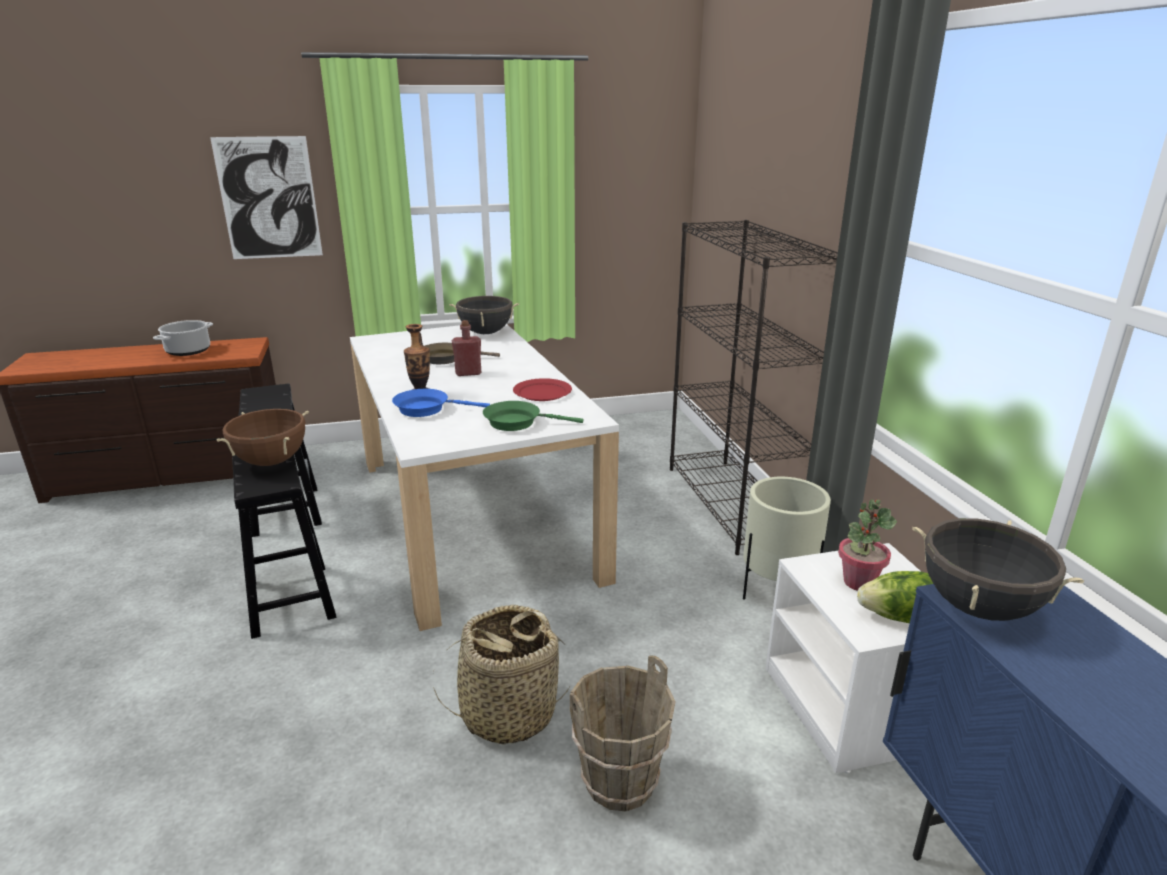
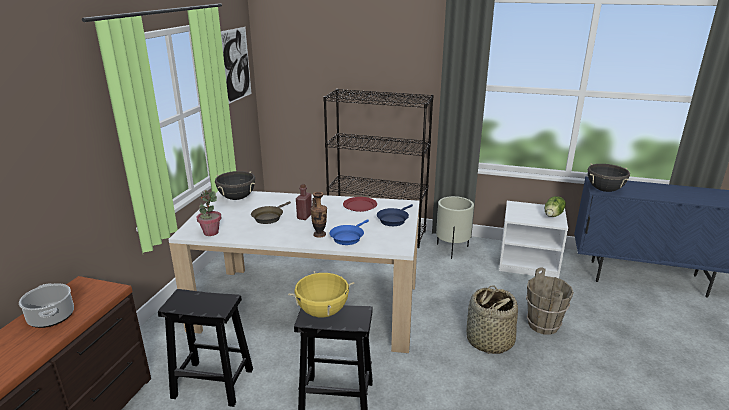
camera: 60 degrees left, 0 degrees up
picture [210,136,323,259] -> picture moved to [221,27,252,104]
brown cooking pot [216,409,309,466] -> yellow cooking pot [288,271,354,318]
green frying pan [483,401,583,431] -> blue frying pan [377,204,413,226]
potted plant [838,499,897,591] -> potted plant moved to [197,190,221,236]

